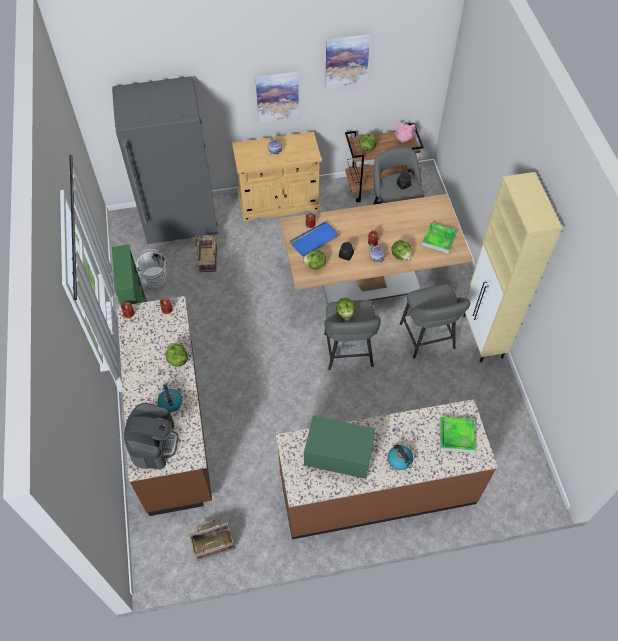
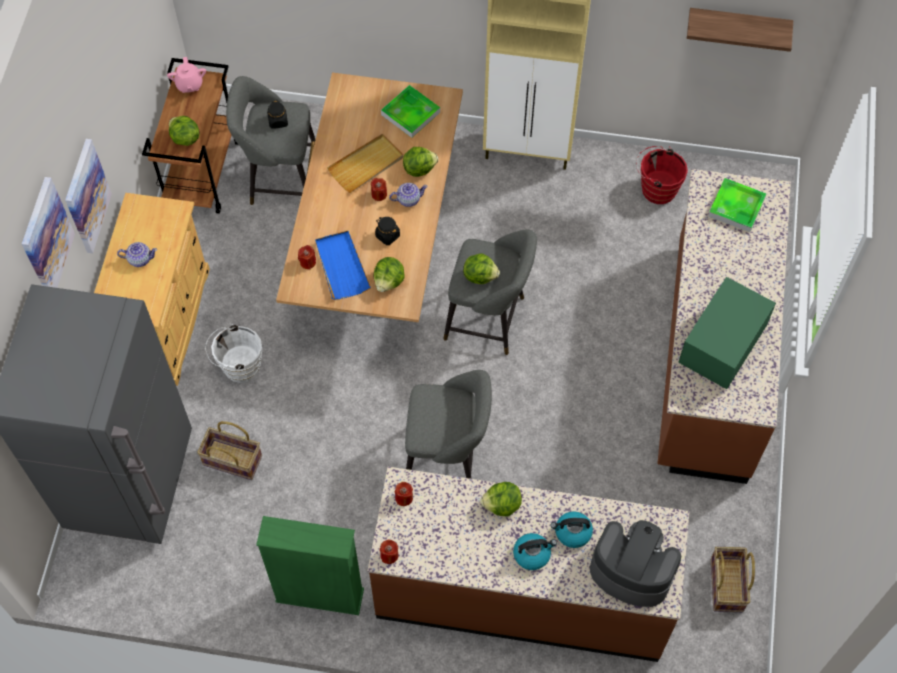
camera: 70 degrees left, 5 degrees up
white bucket [135,249,166,288] -> white bucket moved to [205,323,262,383]
picture [325,34,370,89] -> picture moved to [22,177,75,288]
kettle [388,444,413,470] -> kettle moved to [513,533,557,570]
grey stool [400,284,470,359] -> grey stool moved to [405,370,492,479]
none -> beige tray [327,134,403,193]
none -> red bucket [636,146,688,204]
none -> shelf [687,8,793,52]

